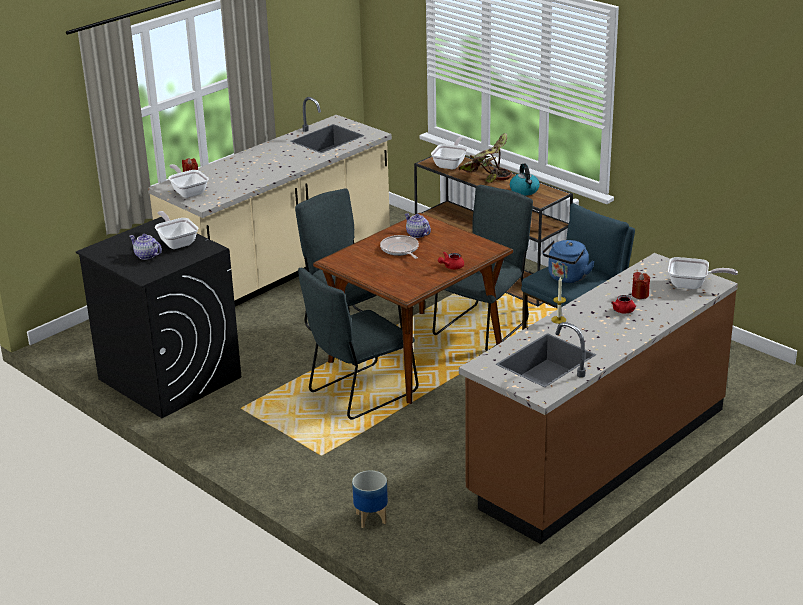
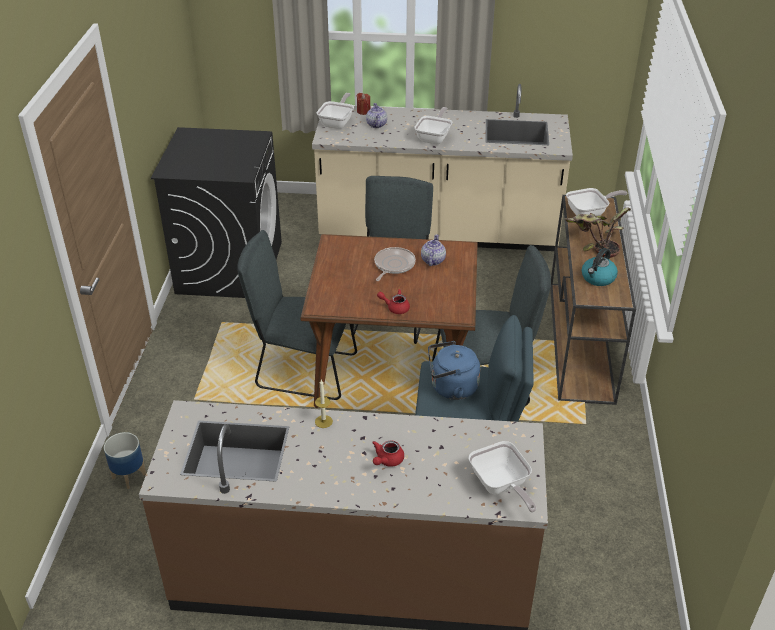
camera: 50 degrees right, 10 degrees up
teapot [129,234,162,260] -> teapot moved to [366,103,387,128]
frying pan [155,211,198,249] -> frying pan moved to [414,107,452,144]
red candle [632,272,650,299] -> none

